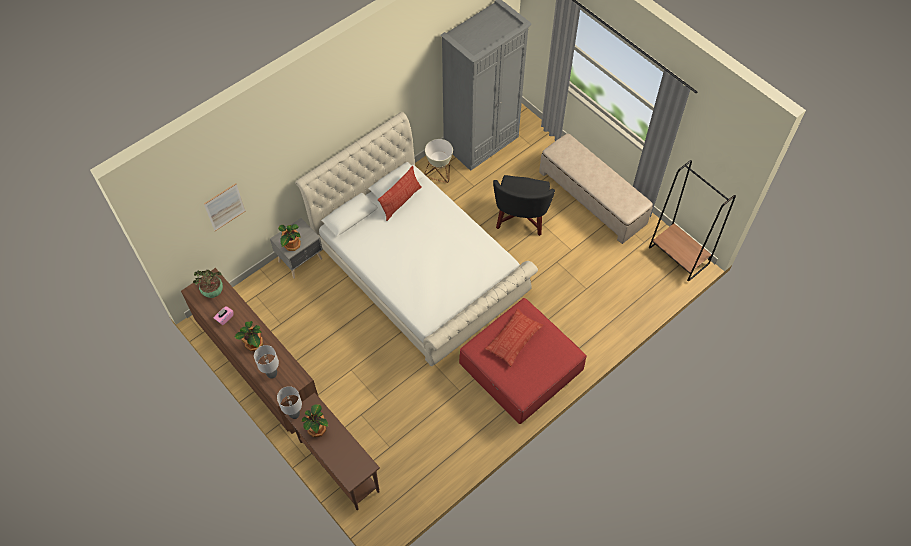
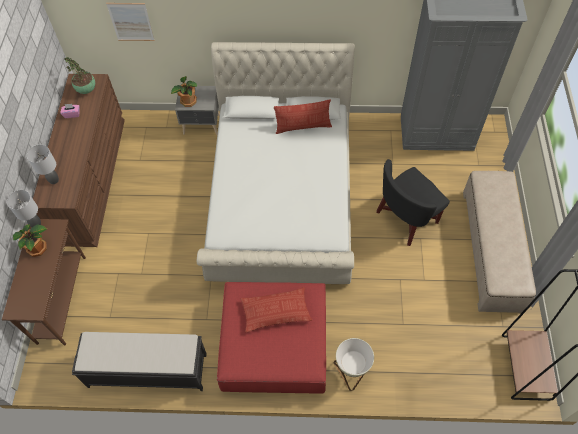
camera: 45 degrees right, 0 degrees up
potted plant [234,321,263,351] -> none
planter [424,139,453,183] -> planter moved to [334,338,374,391]
none -> black bench [72,332,207,391]

